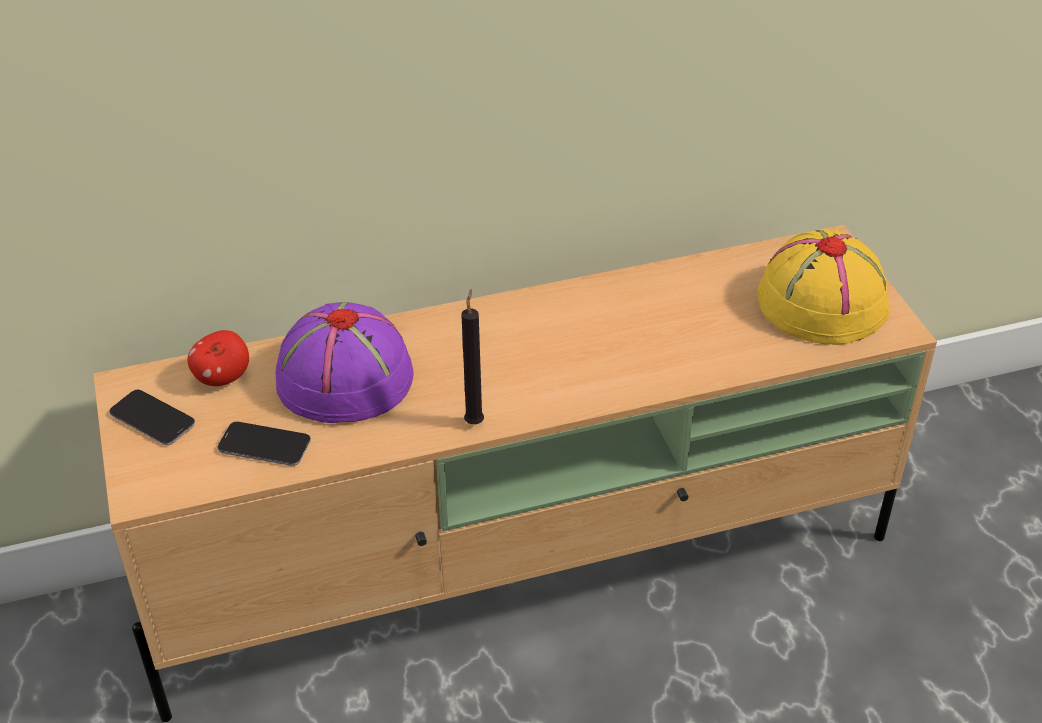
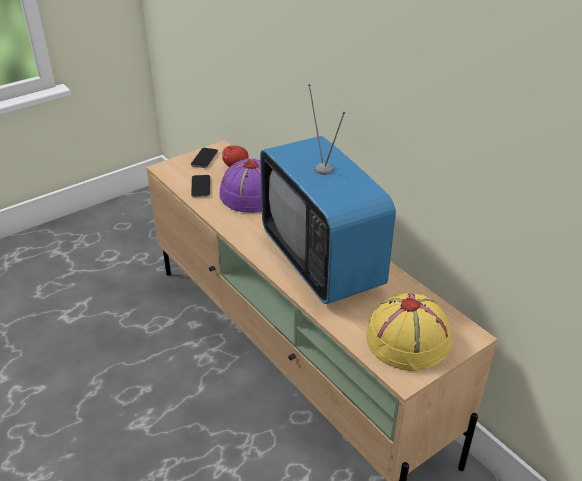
camera: 70 degrees right, 5 degrees down
black candle [461,289,484,424] -> none
none -> television [260,84,396,304]

